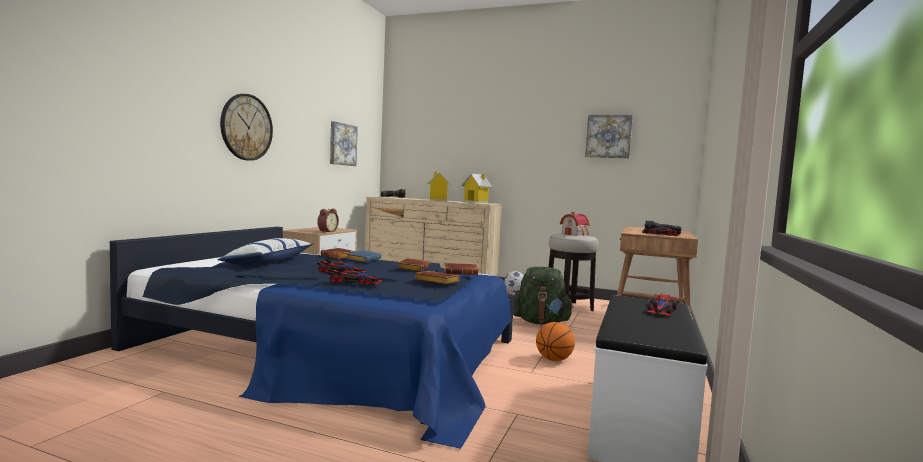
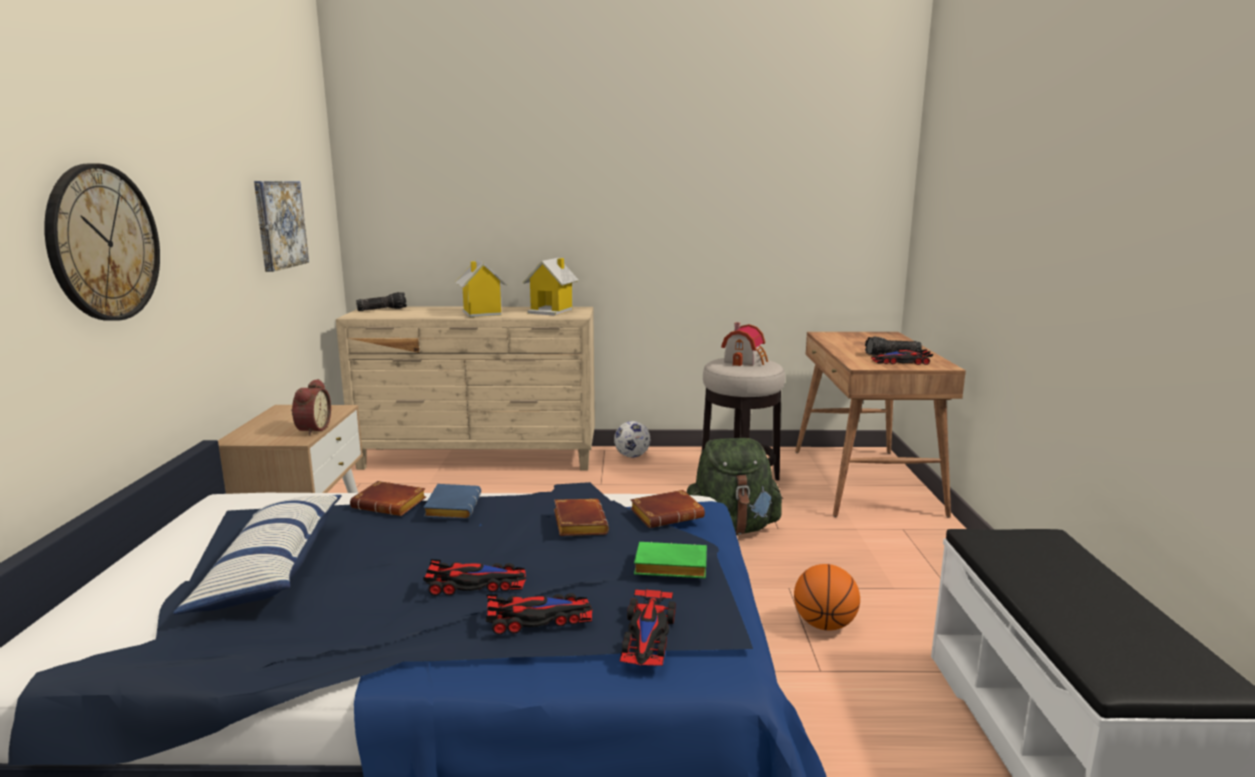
camera: 20 degrees left, 10 degrees up
brown book [415,271,460,284] -> green book [634,542,707,578]
picture [585,115,633,158] -> none
toy car [646,294,677,316] -> toy car moved to [619,587,676,666]

